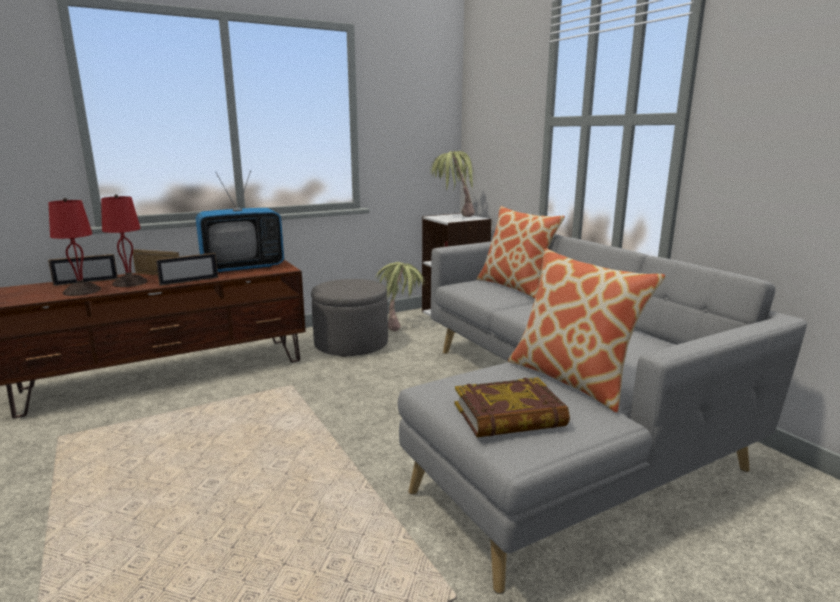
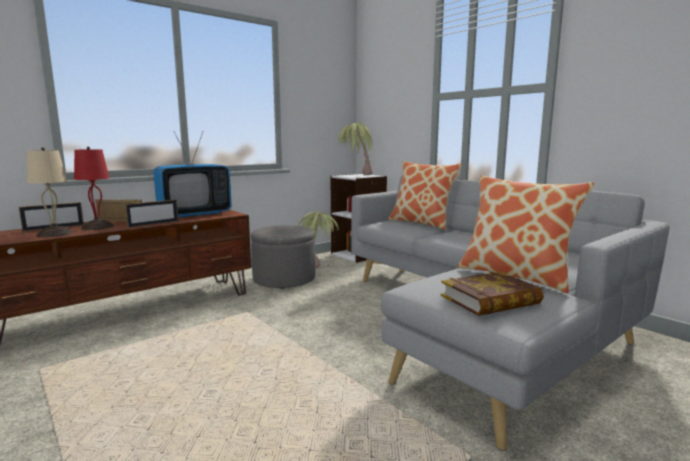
camera: 10 degrees left, 5 degrees down
red table lamp [48,198,101,296] -> beige table lamp [27,147,73,237]

